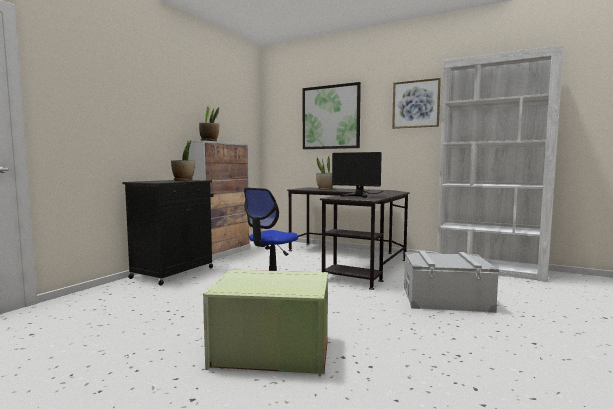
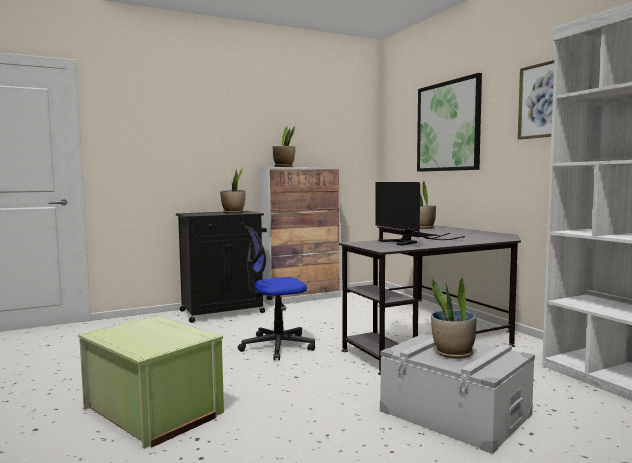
camera: 35 degrees right, 0 degrees up
none -> potted plant [431,277,476,359]

